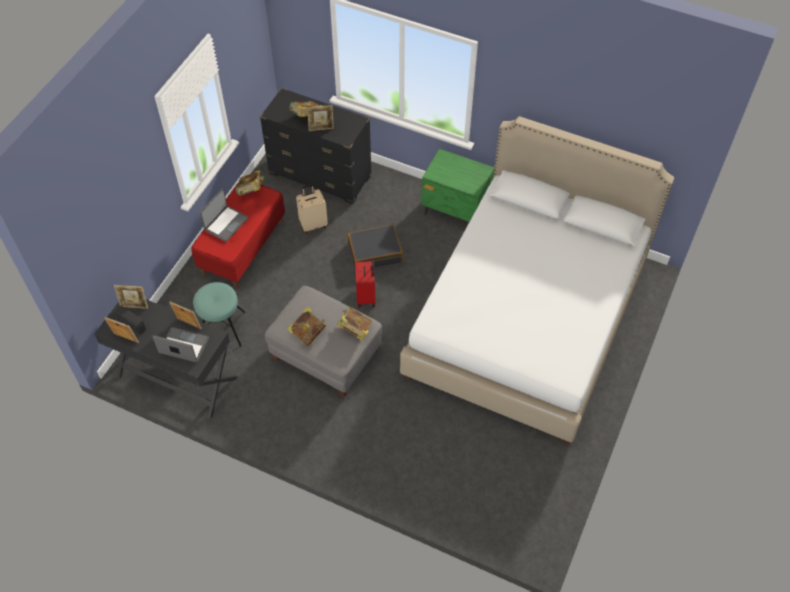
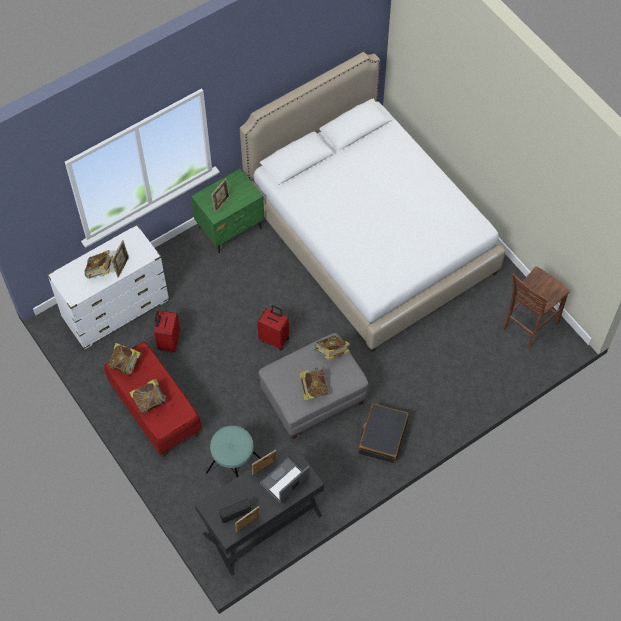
camera: 60 degrees left, 5 degrees up
picture frame [114,285,148,309] -> picture frame moved to [211,178,230,213]
laptop [200,188,248,242] -> book [129,379,167,414]
black dresser [260,88,372,204] -> white dresser [47,225,169,350]
beige suitcase [296,184,328,233] -> red suitcase [154,311,180,352]
black suitcase [348,225,403,270] -> black suitcase moved to [358,403,409,463]
none -> brown chair [502,266,570,350]

